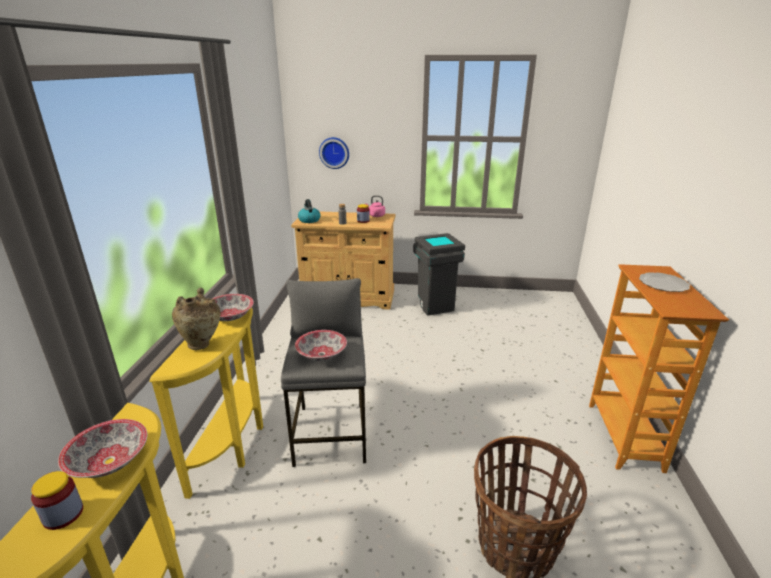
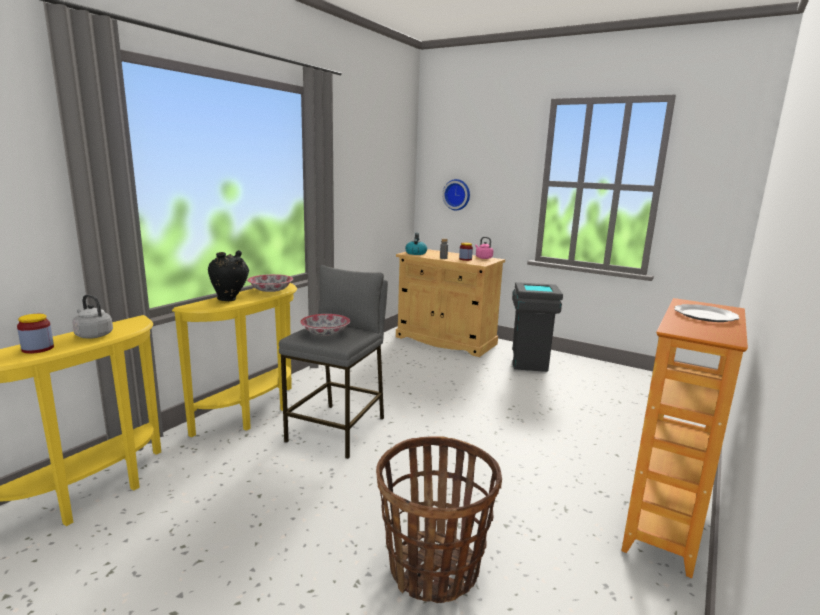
camera: 25 degrees right, 10 degrees down
bowl [58,419,148,478] -> grey kettle [72,295,113,338]
beige vase [172,288,220,350] -> black vase [208,250,249,301]

